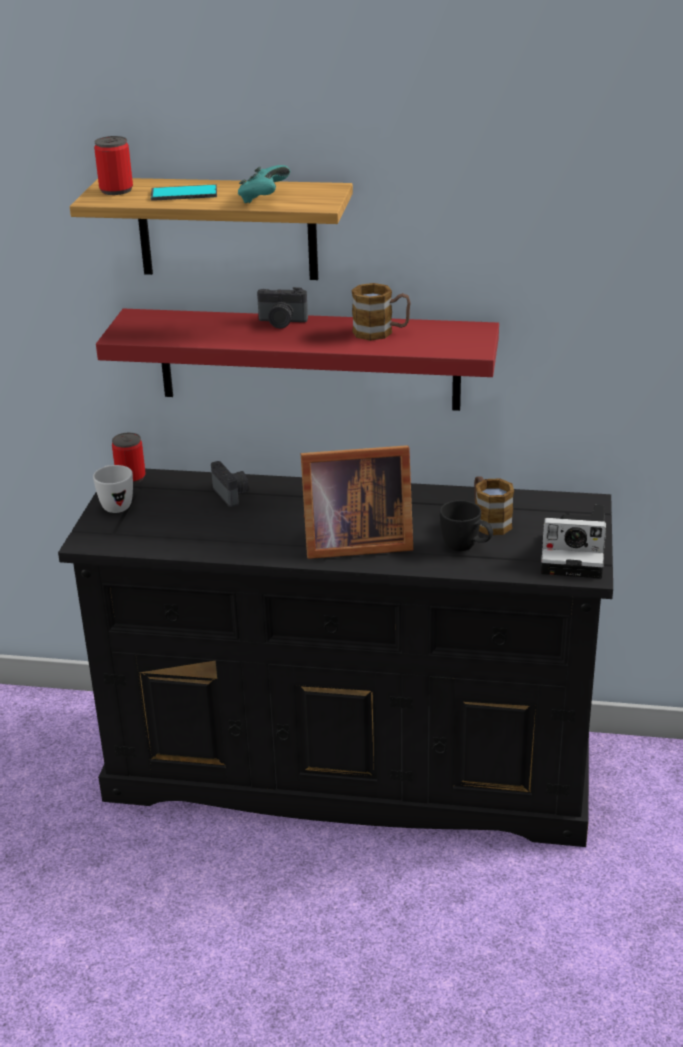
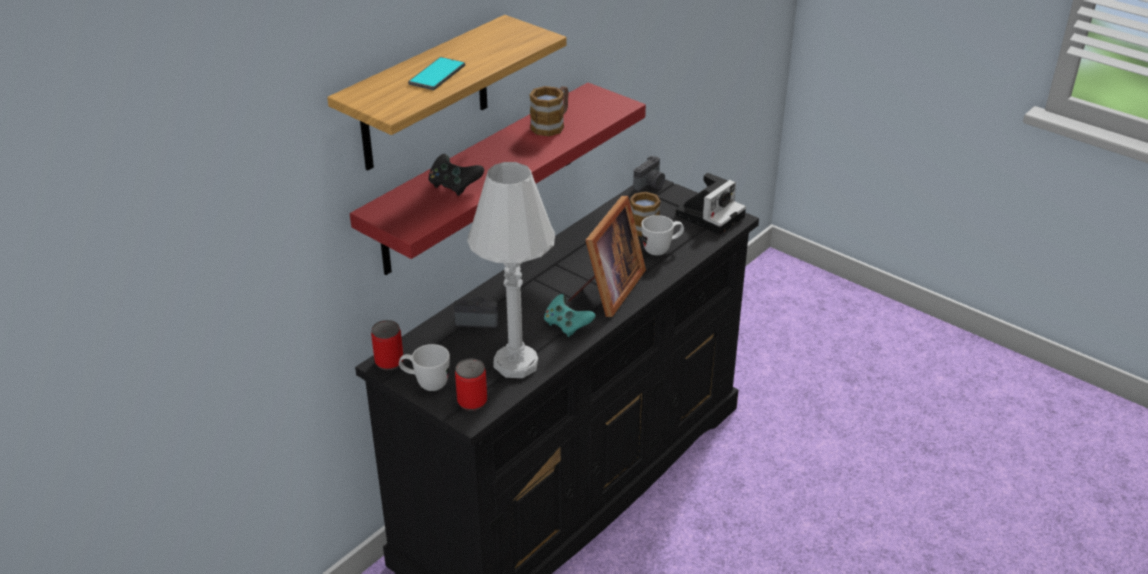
camera: 60 degrees left, 5 degrees up
can [94,136,133,195] -> can moved to [455,358,487,411]
turquoise game controller [238,165,290,203] -> turquoise game controller moved to [544,294,595,337]
camera [257,287,308,328] -> camera moved to [633,156,665,191]
black mug [440,500,493,551] -> white mug [641,215,684,255]
none -> black game controller [428,154,484,196]
none -> white table lamp [467,162,555,378]

